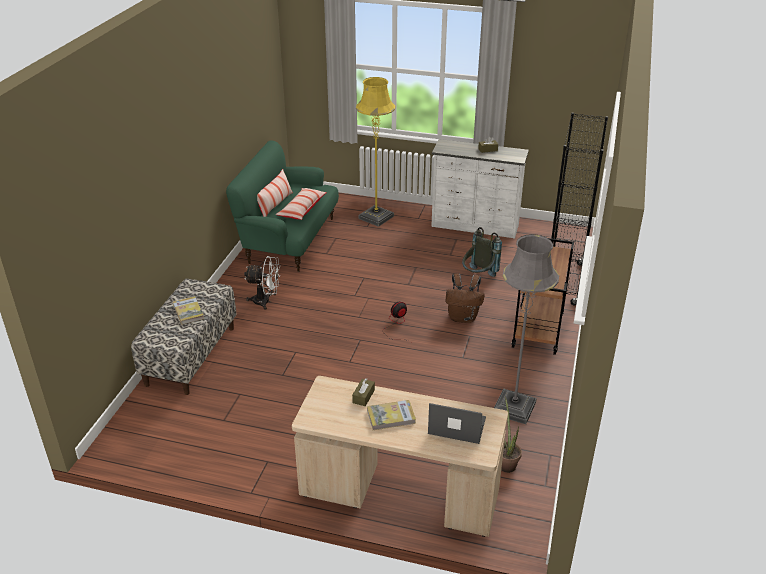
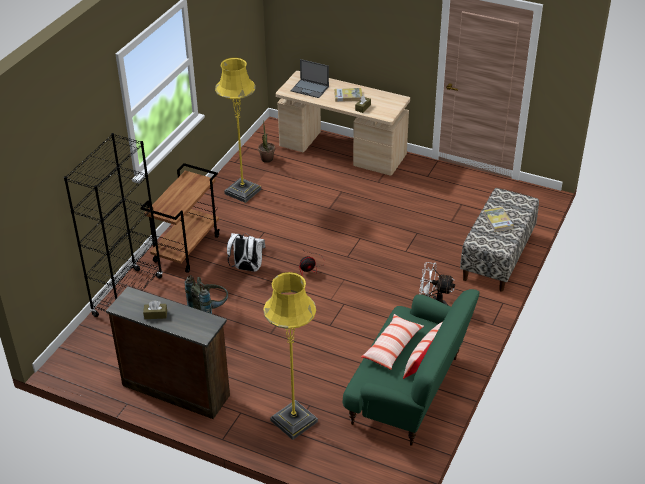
camera: 170 degrees left, 5 degrees up
white dresser [431,139,529,239] -> brown dresser [106,287,230,419]
brown backpack [446,273,485,323] -> white backpack [227,233,265,272]
grey floor lamp [494,234,559,424] -> yellow floor lamp [215,58,262,203]

